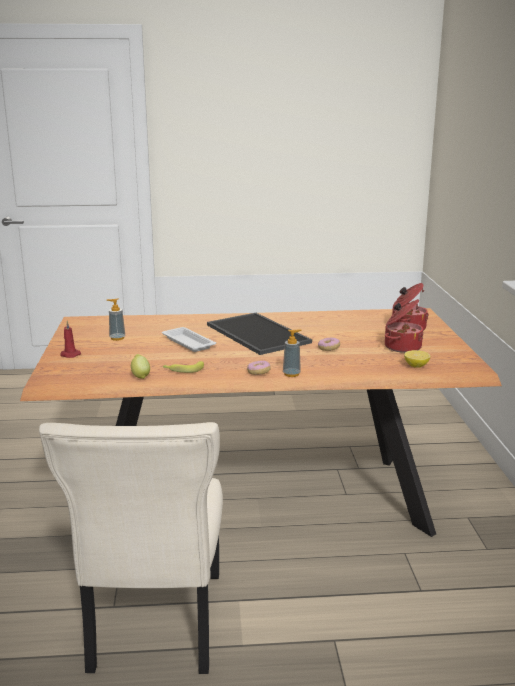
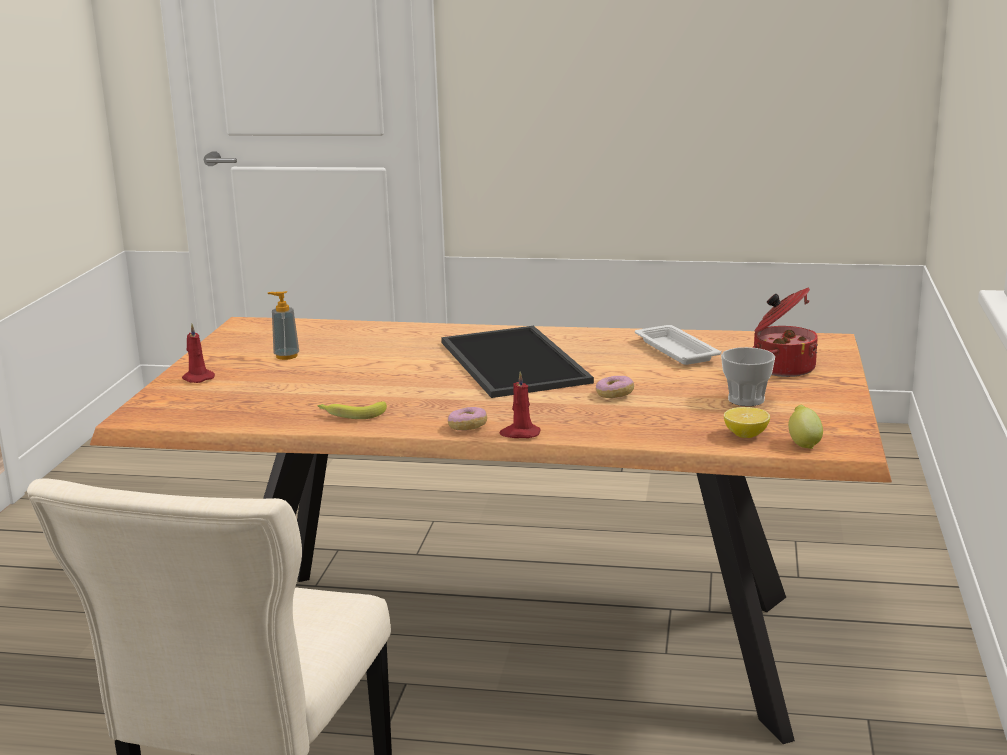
camera: 15 degrees right, 0 degrees up
lemon [131,354,150,379] -> lemon moved to [788,405,823,449]
white tray [162,327,216,352] -> white tray moved to [635,325,722,365]
soap dispenser [283,329,302,377] -> red candle [500,371,541,438]
cooking pot [385,299,423,353] -> cup [721,347,775,406]

